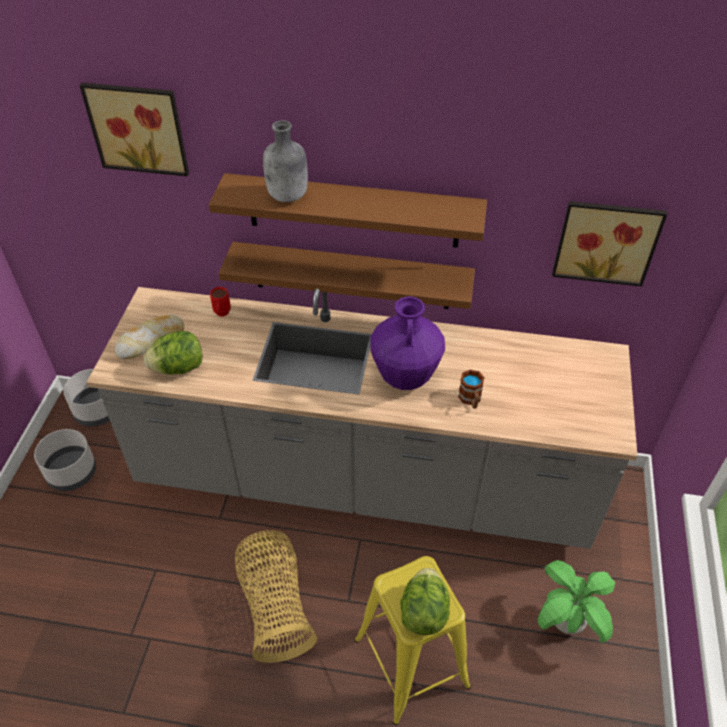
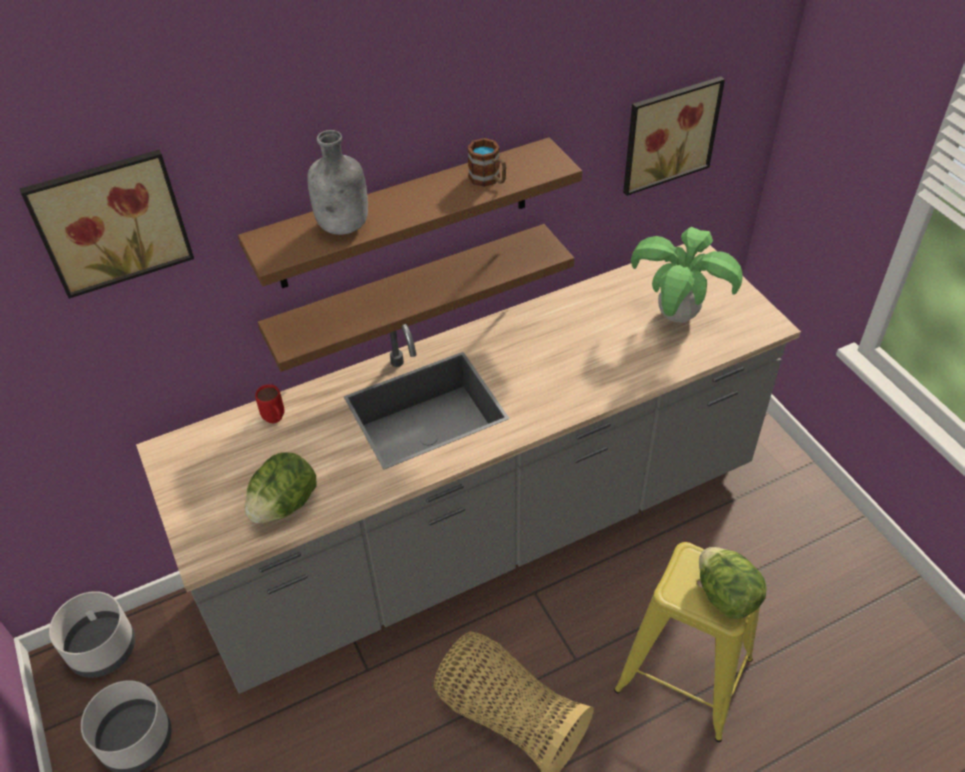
camera: 35 degrees left, 0 degrees up
bread [115,315,184,359] -> none
purple vase [370,297,445,390] -> none
mug [458,370,485,409] -> mug moved to [467,138,506,187]
potted plant [537,560,615,643] -> potted plant moved to [631,227,743,323]

